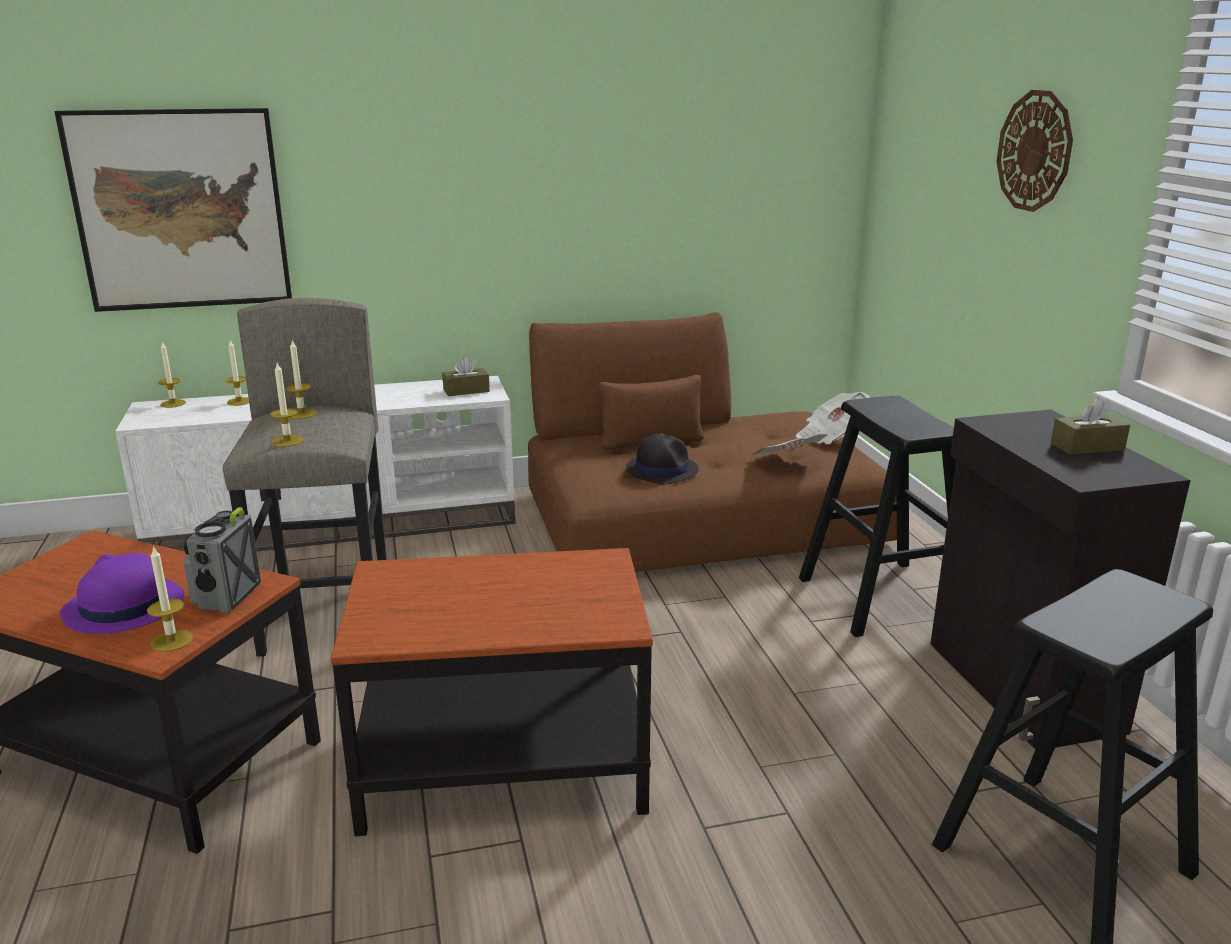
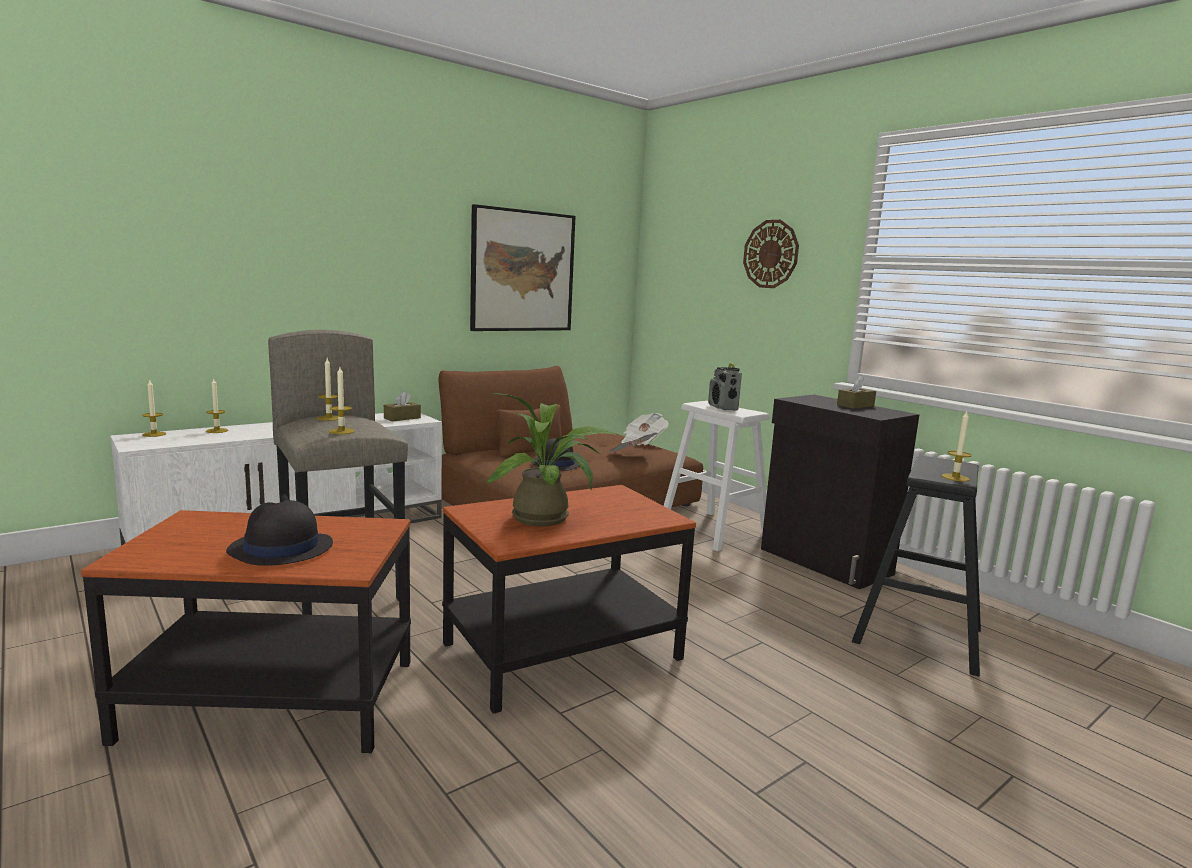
camera: 25 degrees left, 10 degrees down
picture [54,108,292,312] -> picture moved to [470,204,576,331]
purple hat [60,553,184,634] -> black hat [226,500,333,566]
candle [147,545,193,652] -> candle moved to [941,412,972,482]
radio [184,507,261,613] -> radio moved to [708,363,742,410]
black stool [799,396,956,637] -> white stool [664,401,770,551]
none -> potted plant [486,393,619,526]

